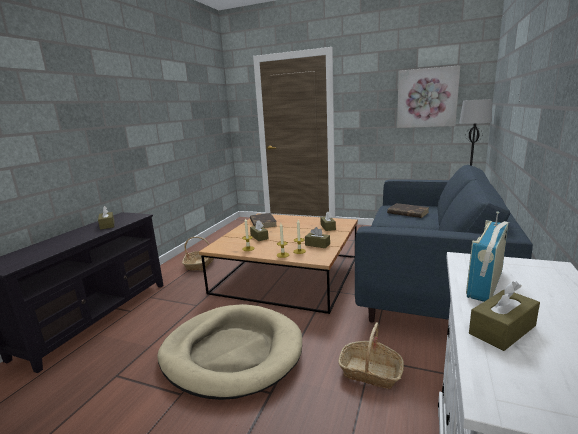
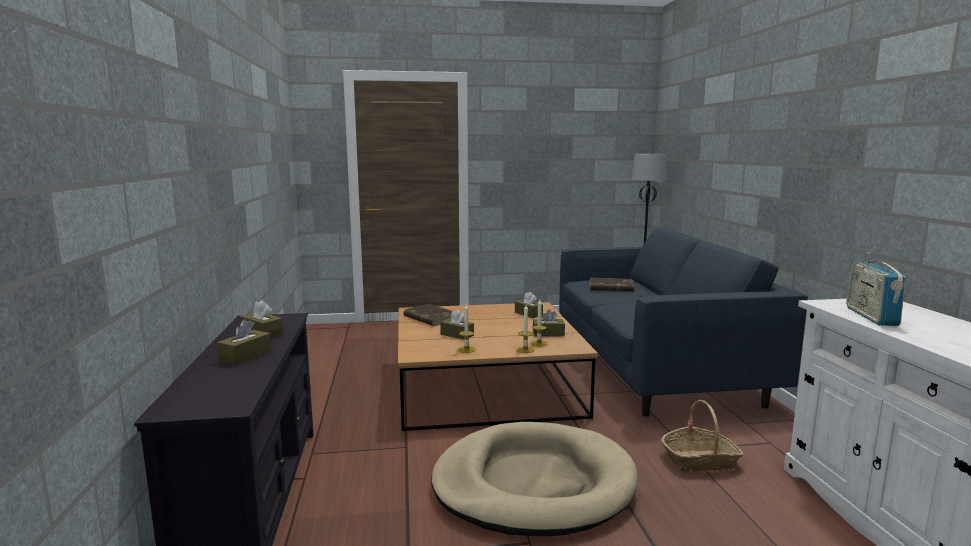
camera: 30 degrees left, 5 degrees down
basket [182,237,214,271] -> none
picture [397,65,460,128] -> none
brown tissue box [469,281,540,351] -> brown tissue box moved to [217,319,271,365]

